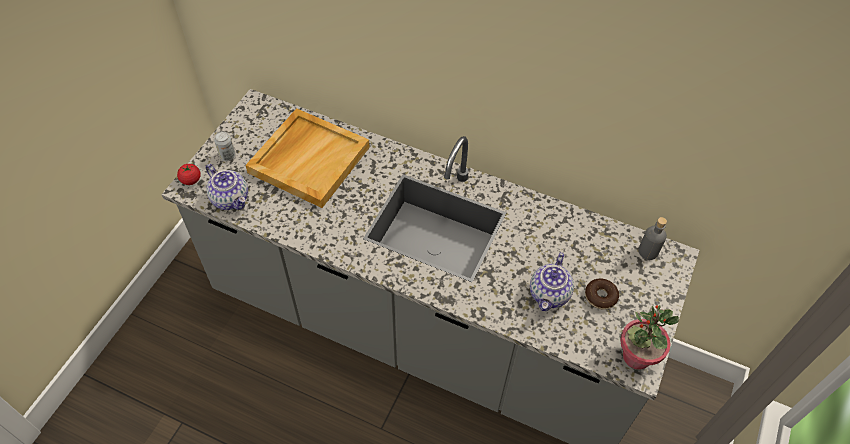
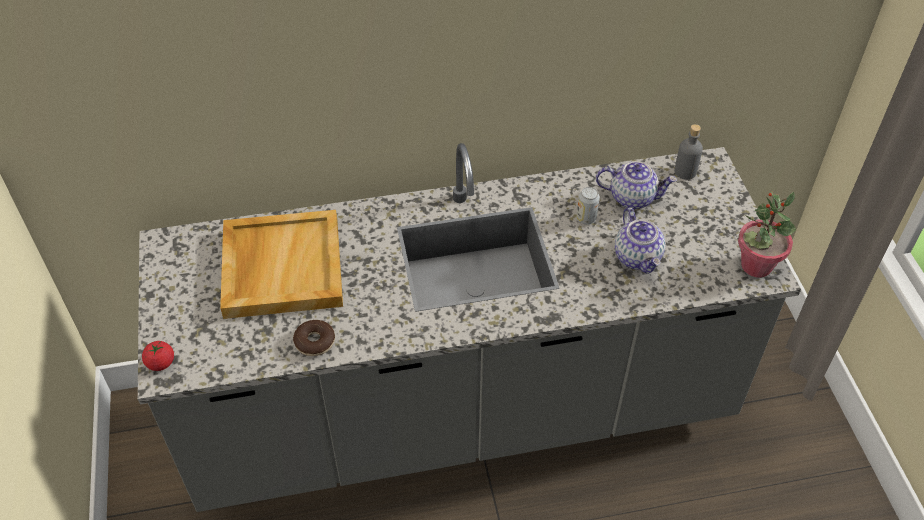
camera: 35 degrees left, 5 degrees down
teapot [206,164,248,210] -> teapot moved to [596,161,677,209]
can [214,131,235,161] -> can moved to [576,187,600,225]
donut [585,278,619,310] -> donut moved to [293,320,335,356]

